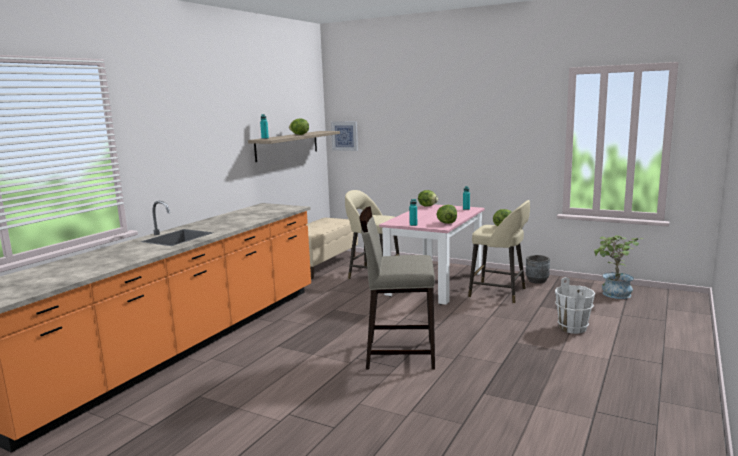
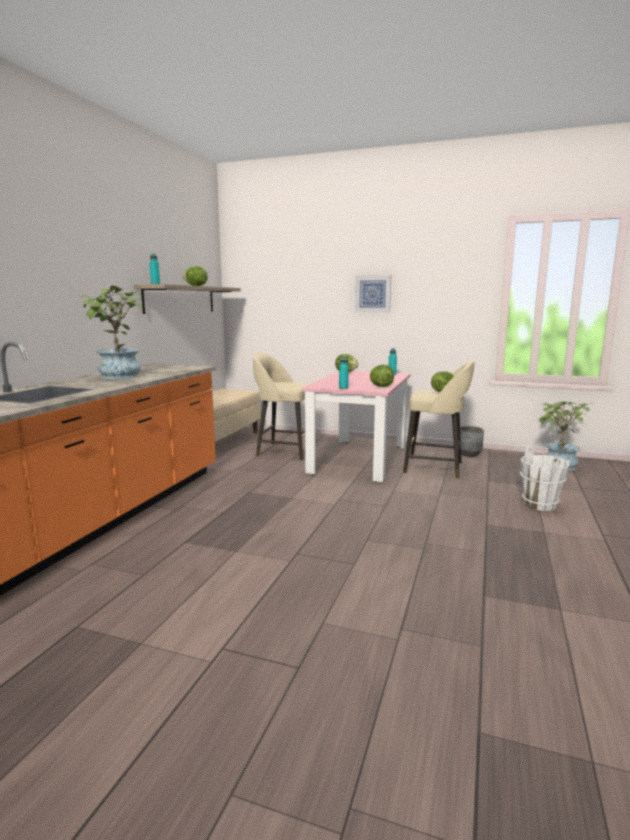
camera: 10 degrees left, 0 degrees up
picture [331,121,358,151] -> picture moved to [354,275,391,312]
beige stool [359,206,435,370] -> none
none -> potted plant [80,286,142,379]

